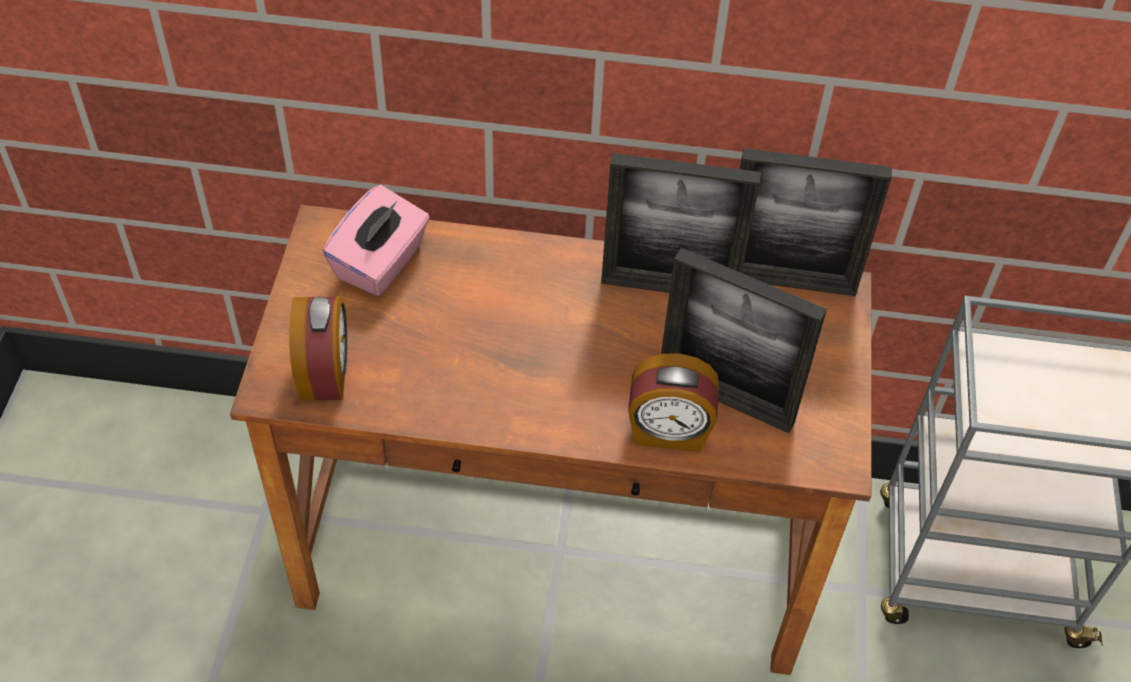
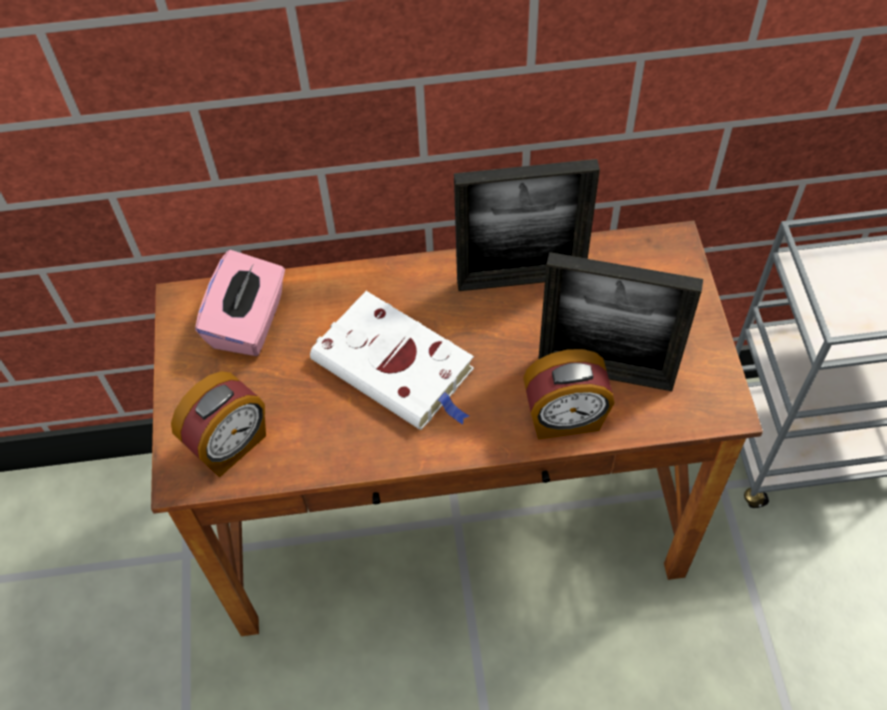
camera: 10 degrees left, 5 degrees up
alarm clock [289,296,348,401] -> alarm clock turned 60 degrees clockwise [171,371,266,478]
picture frame [740,148,892,296] -> none
none -> white book [310,291,474,430]

